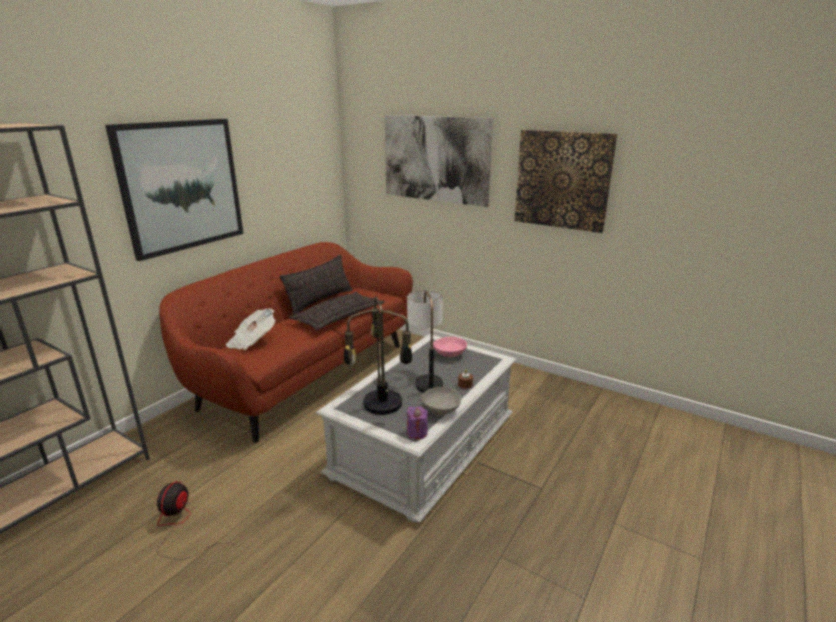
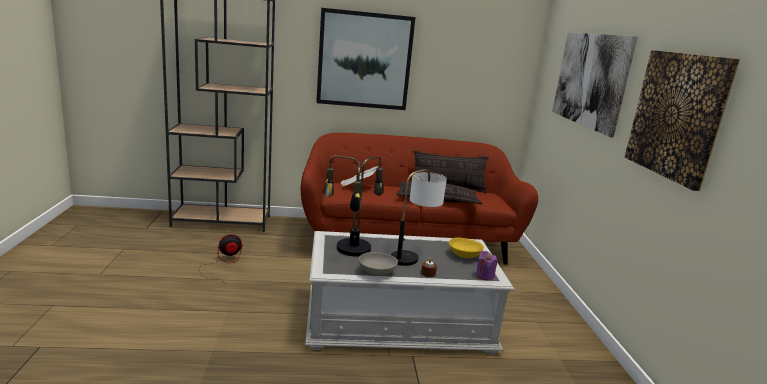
camera: 50 degrees right, 5 degrees down
purple candle [407,406,428,440] -> purple candle moved to [476,251,497,281]
pink bowl [433,337,467,357] -> yellow bowl [449,238,484,258]

